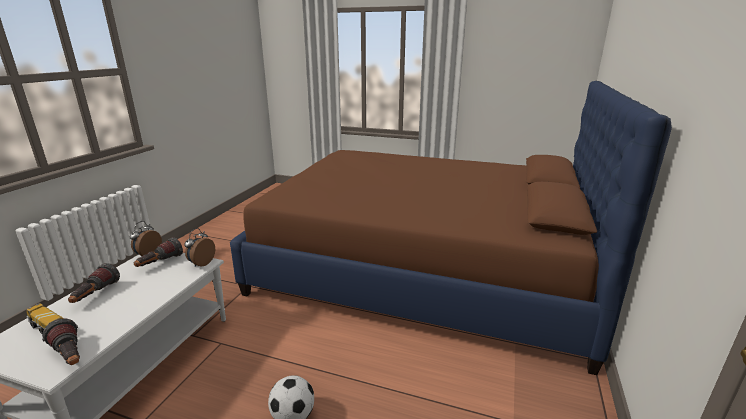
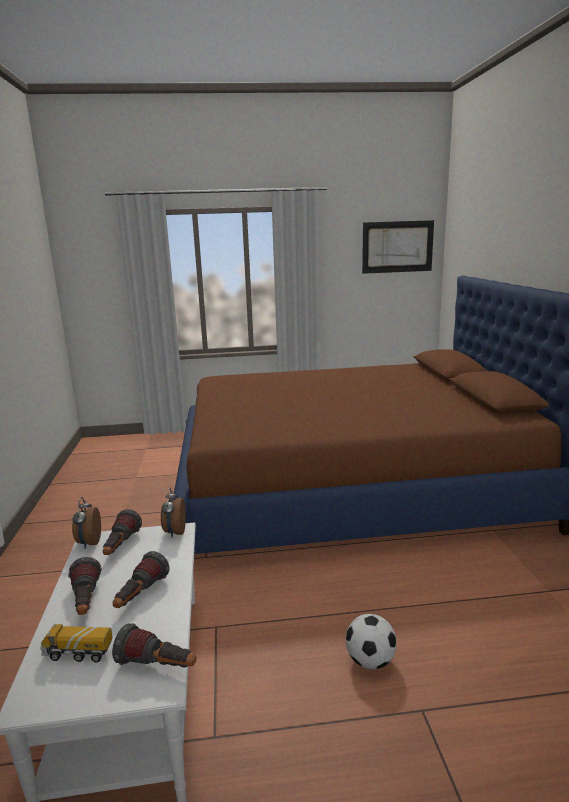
camera: 25 degrees left, 5 degrees down
none -> flashlight [113,551,170,608]
none -> picture [362,220,434,274]

